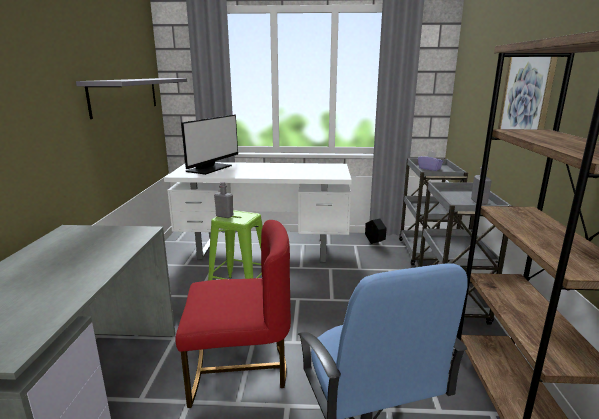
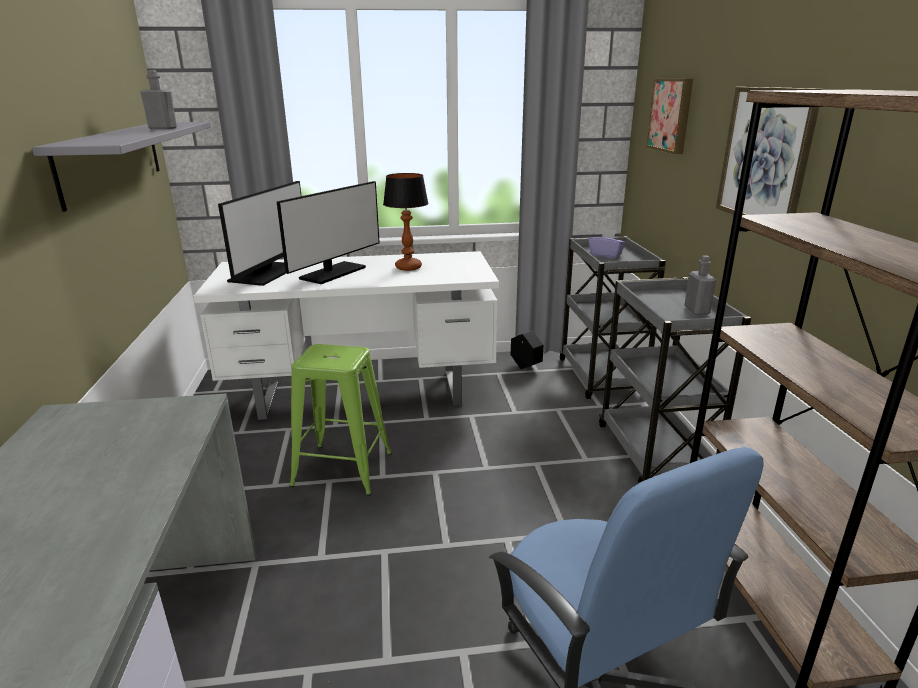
camera: 10 degrees left, 5 degrees up
red chair [175,220,291,408] -> none
grey bottle [214,182,233,218] -> grey bottle moved to [140,70,177,129]
none -> monitor [276,181,380,284]
none -> table lamp [383,173,429,271]
none -> picture [646,79,693,154]

